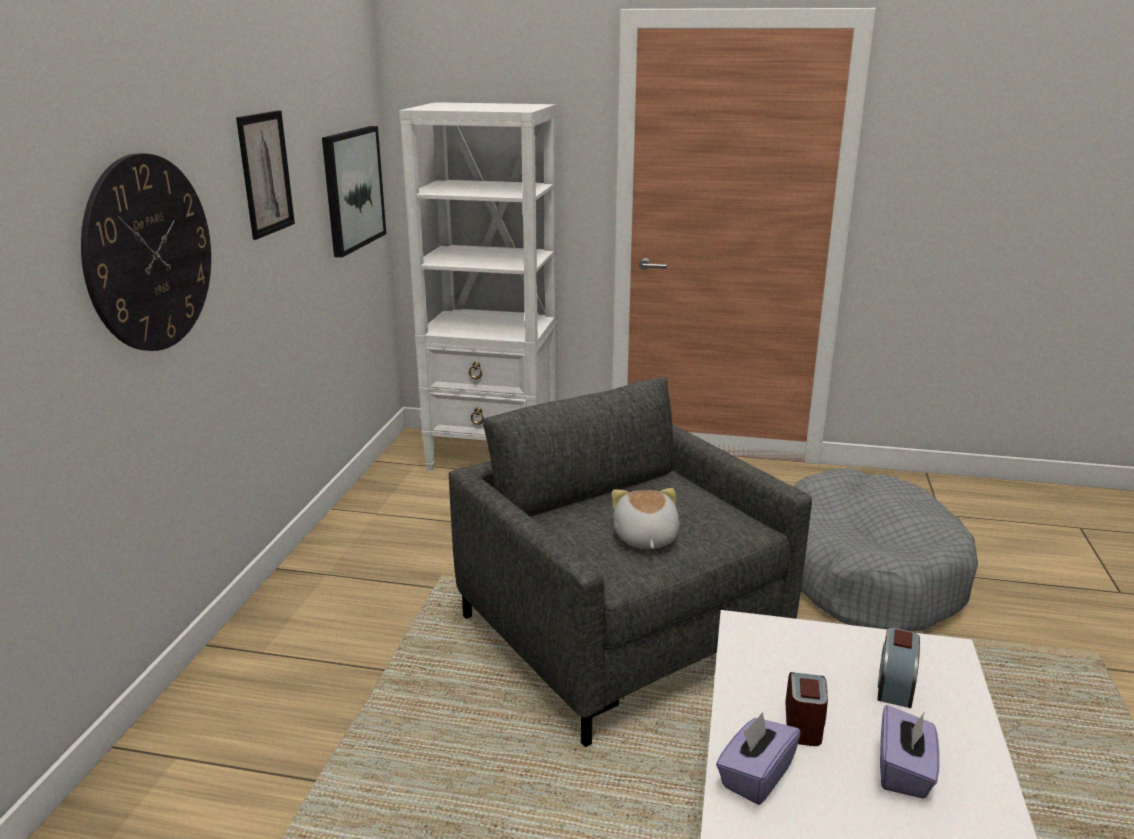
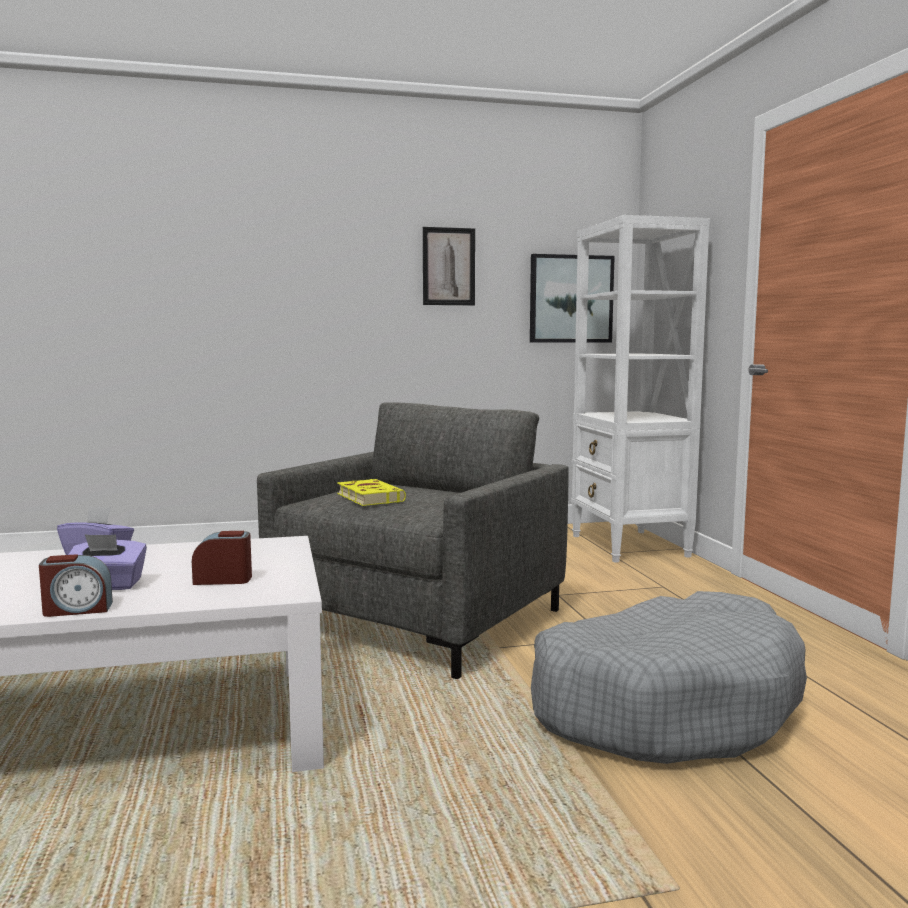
camera: 65 degrees right, 15 degrees down
wall clock [81,153,211,351] -> none
plush toy [612,488,680,549] -> yellow book [337,479,406,506]
alarm clock [785,672,828,746] -> alarm clock moved to [39,554,113,617]

